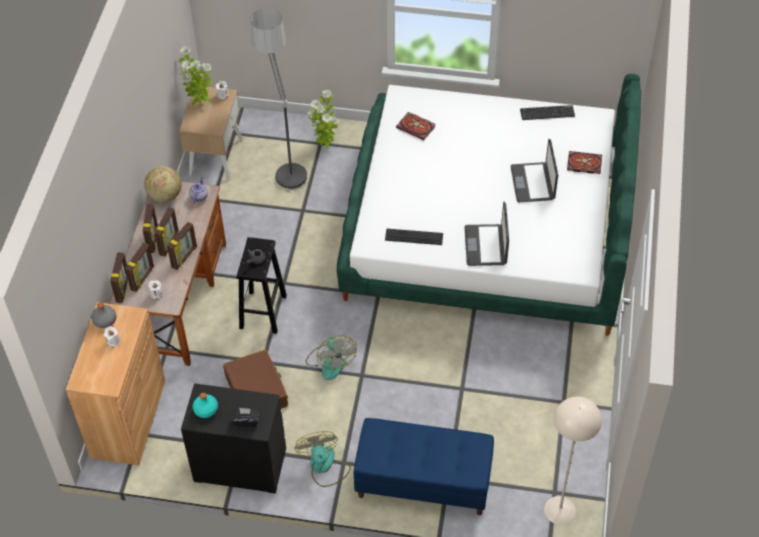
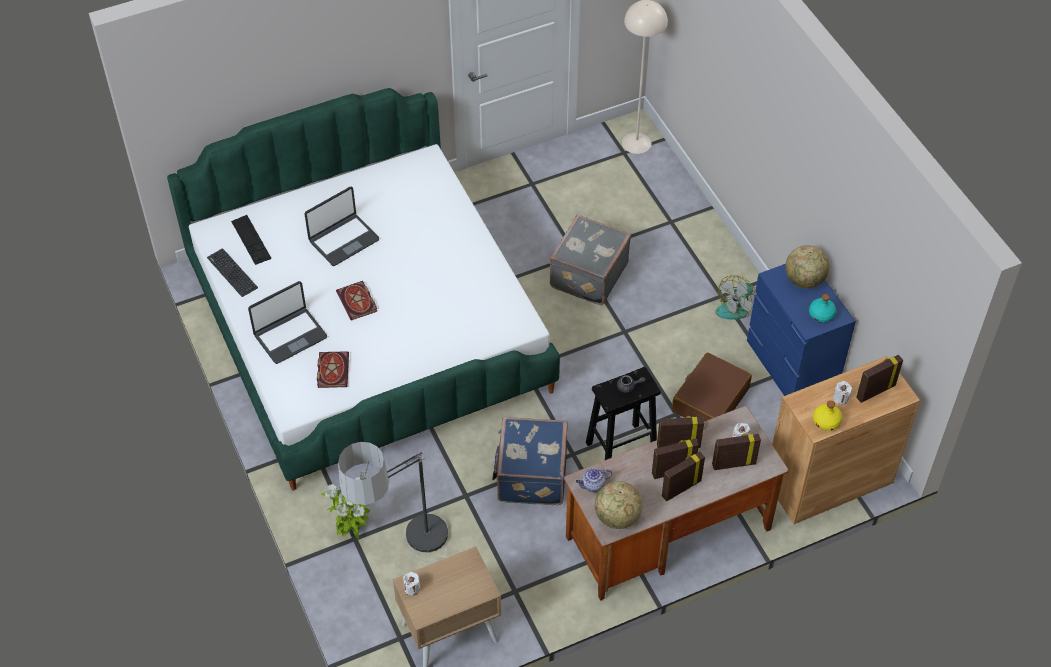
camera: 125 degrees left, 0 degrees up
grey bottle [91,302,116,328] -> yellow bottle [813,401,842,431]
picture frame [110,252,128,303] -> picture frame moved to [856,355,903,403]
potted plant [178,46,213,106] -> none
black dresser [181,383,286,494] -> blue dresser [747,264,856,396]
black tissue box [231,408,259,427] -> globe [785,245,829,288]
fan [306,335,357,380] -> none
blue bench [354,418,494,515] -> none
keyboard [385,229,443,245] -> keyboard moved to [231,215,271,265]
laptop [465,201,509,266] -> laptop moved to [248,281,327,364]
book [567,151,602,174] -> book moved to [336,281,377,321]
none -> blue suitcase [492,417,568,505]
none -> grey suitcase [549,214,631,305]

